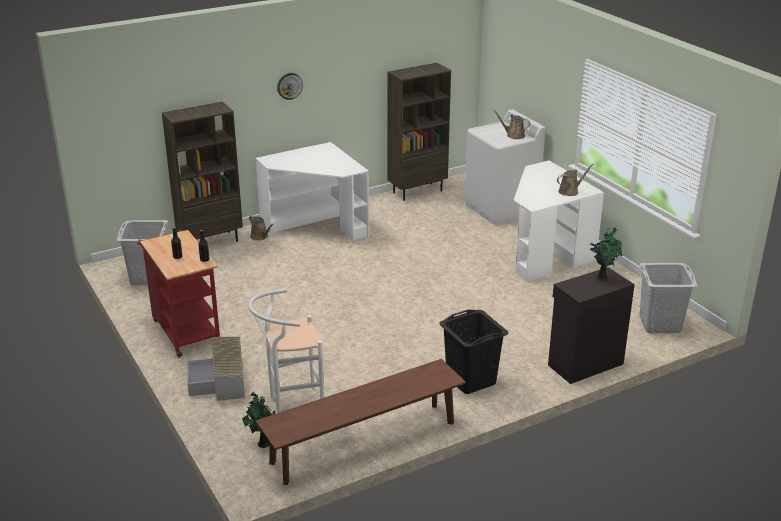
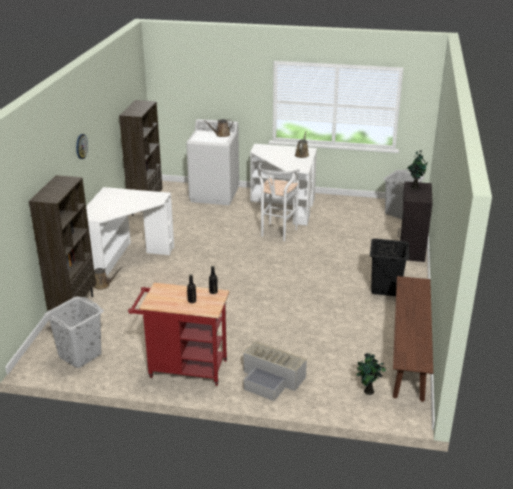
camera: 50 degrees left, 0 degrees up
white stool [248,289,324,413] -> white stool moved to [258,163,300,241]

